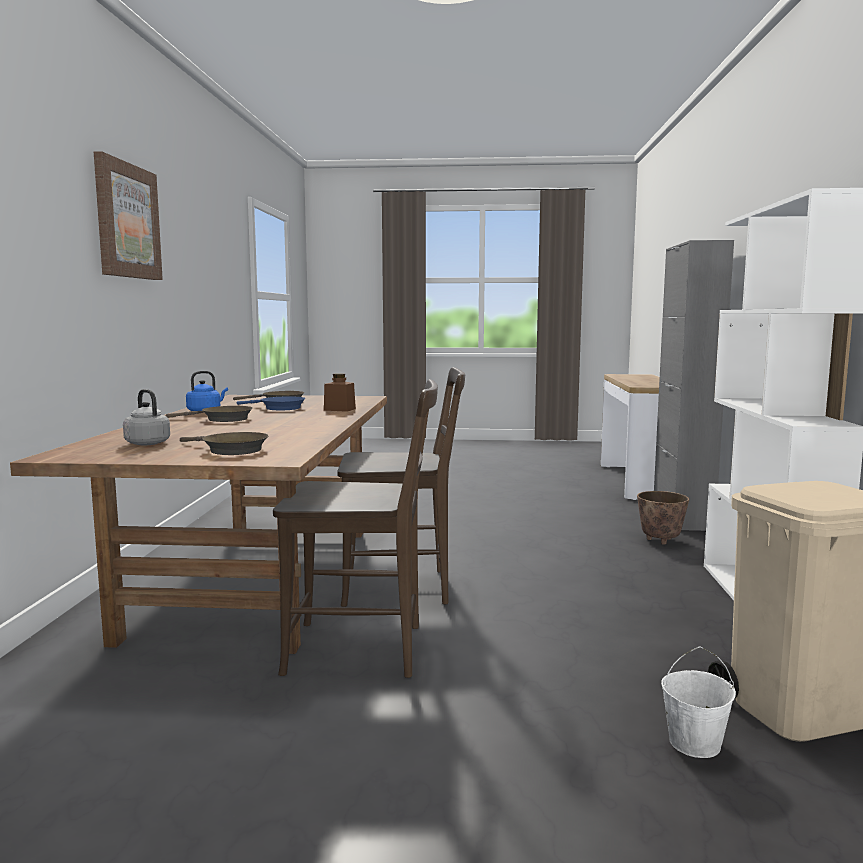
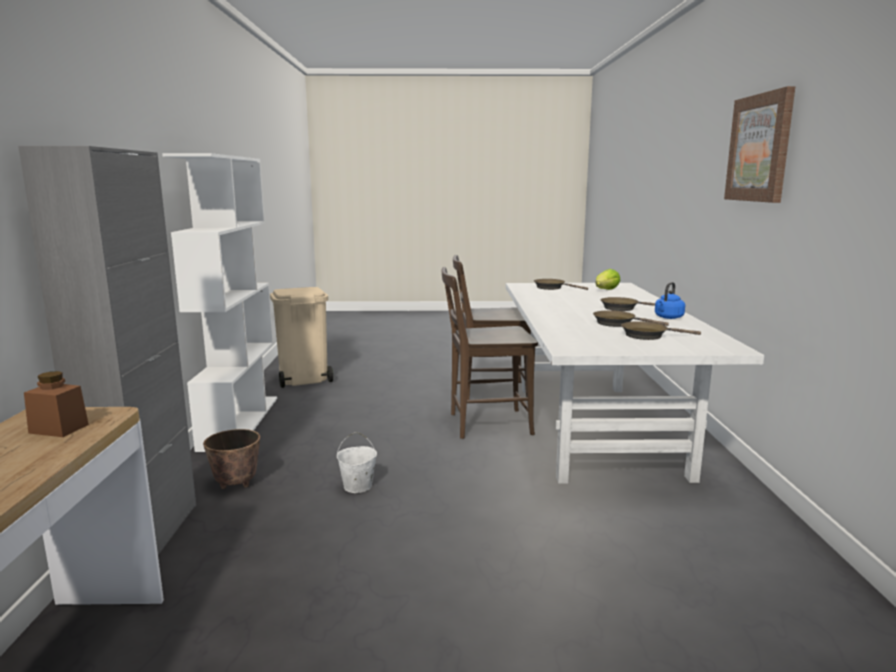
camera: 175 degrees right, 5 degrees up
brown dining table [10,395,387,654] -> white dining table [506,283,764,484]
grey kettle [123,389,170,445] -> lettuce [595,269,621,290]
blue frying pan [237,396,306,410] -> brown frying pan [593,310,669,327]
brown jar [324,373,356,412] -> brown jar moved to [24,371,89,437]
white bucket [661,646,736,758] -> white bucket moved to [337,432,377,493]

